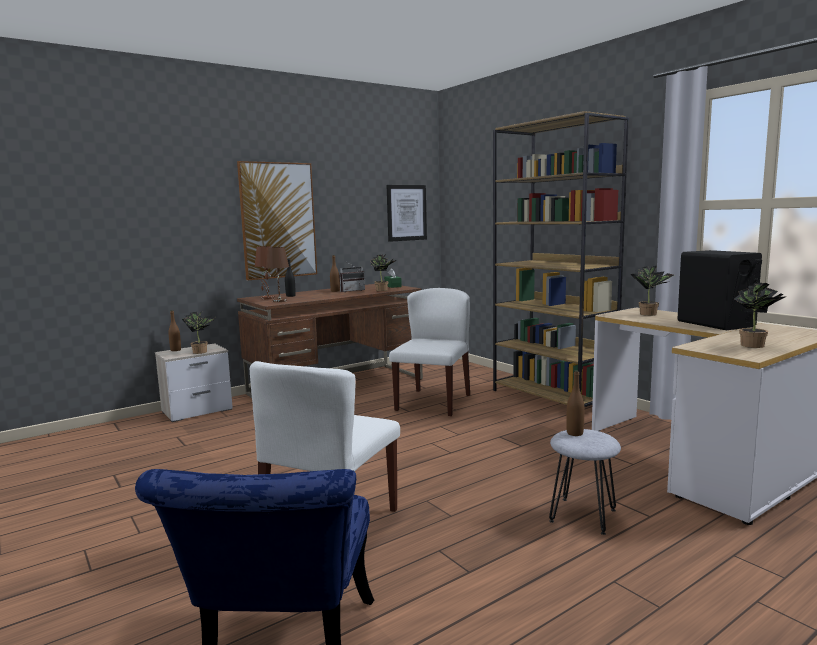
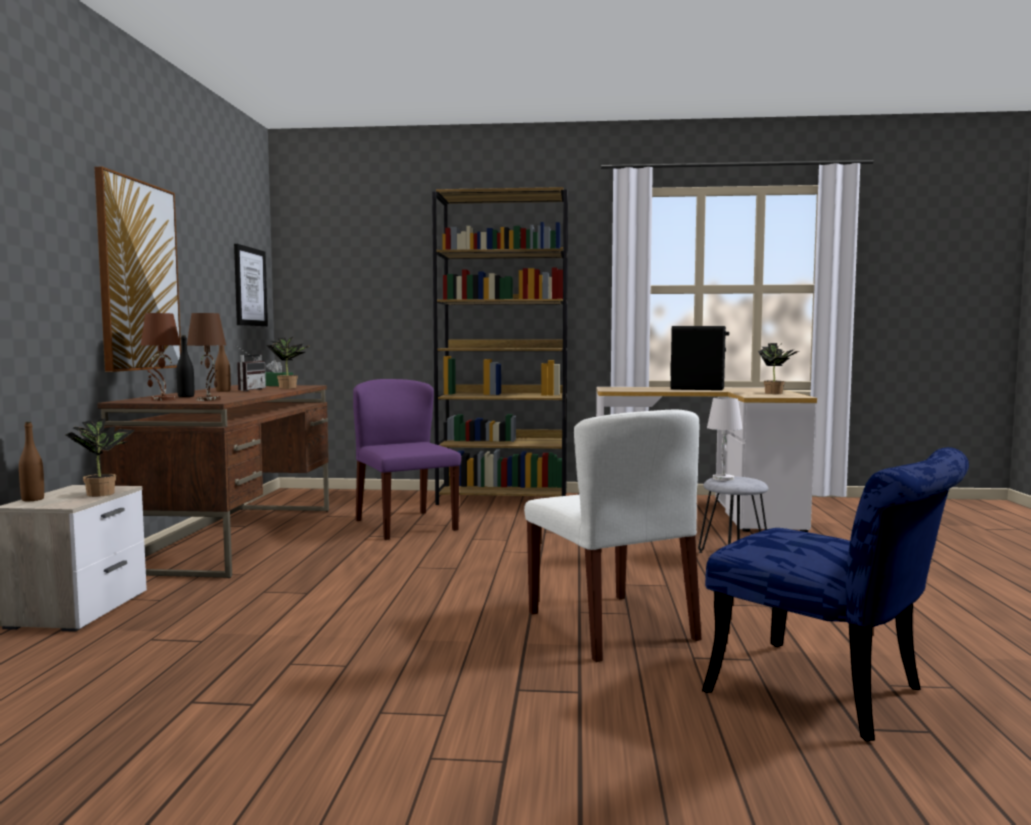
camera: 50 degrees left, 5 degrees down
white chair [389,288,470,416] -> purple chair [353,379,461,540]
brown bottle [566,370,585,436] -> white table lamp [707,397,743,481]
potted plant [630,266,674,316] -> none

